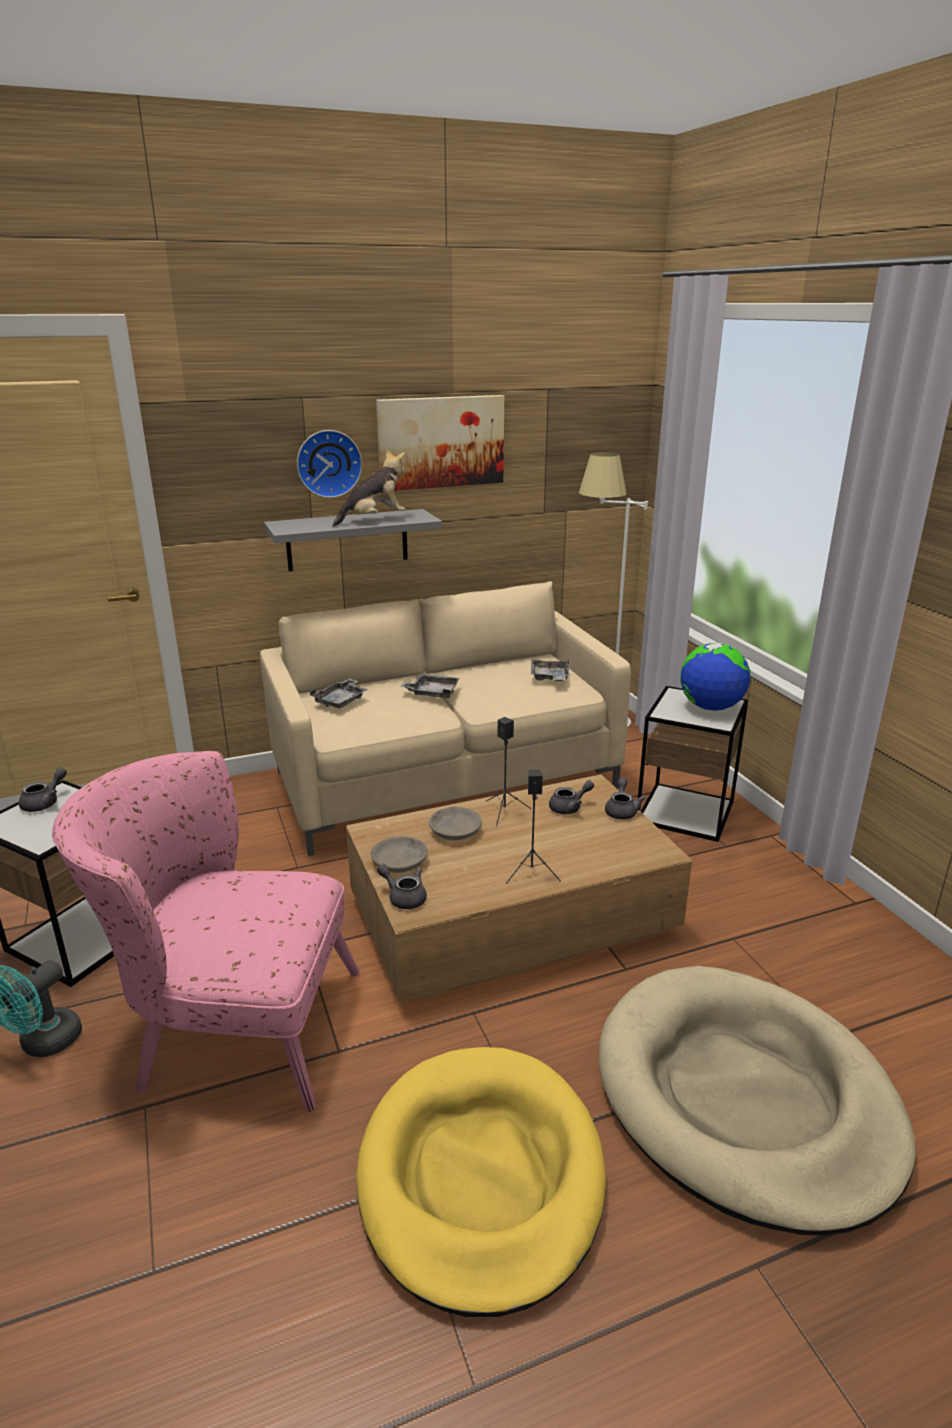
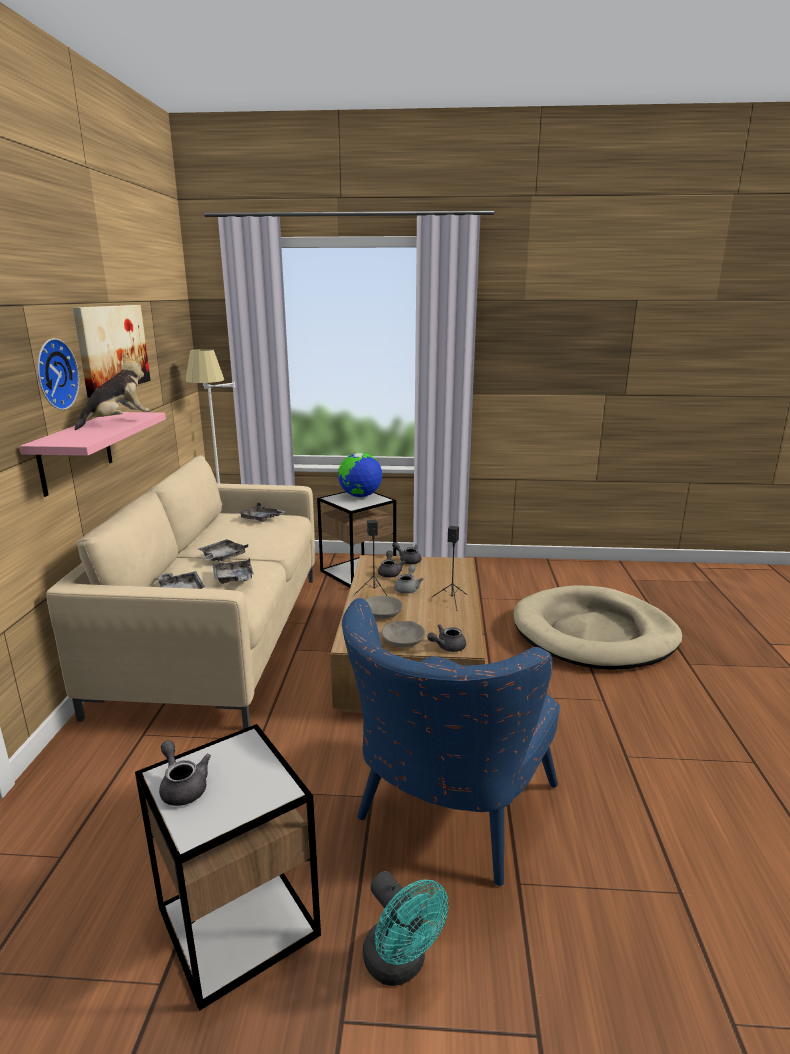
camera: 65 degrees left, 5 degrees down
pink armchair [52,751,359,1112] -> blue armchair [342,598,560,886]
grey shelf [264,509,442,571] -> pink shelf [20,412,166,497]
plush toy [333,449,406,527] -> plush toy turned 45 degrees clockwise [74,354,150,430]
yellow dog bed [356,1047,606,1317] -> none
none -> grey tray [212,558,254,584]
none -> grey teapot [394,565,423,594]

